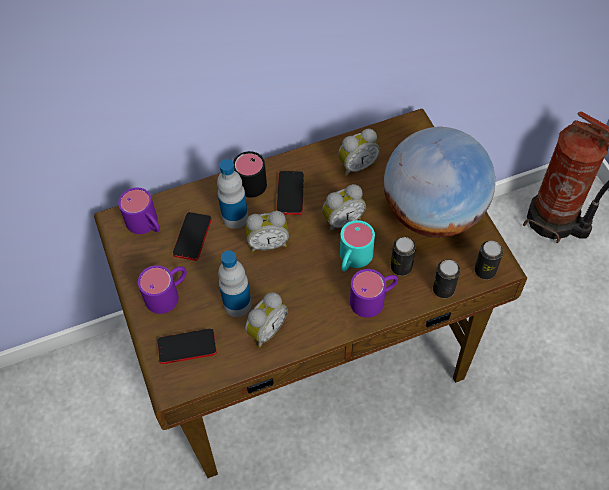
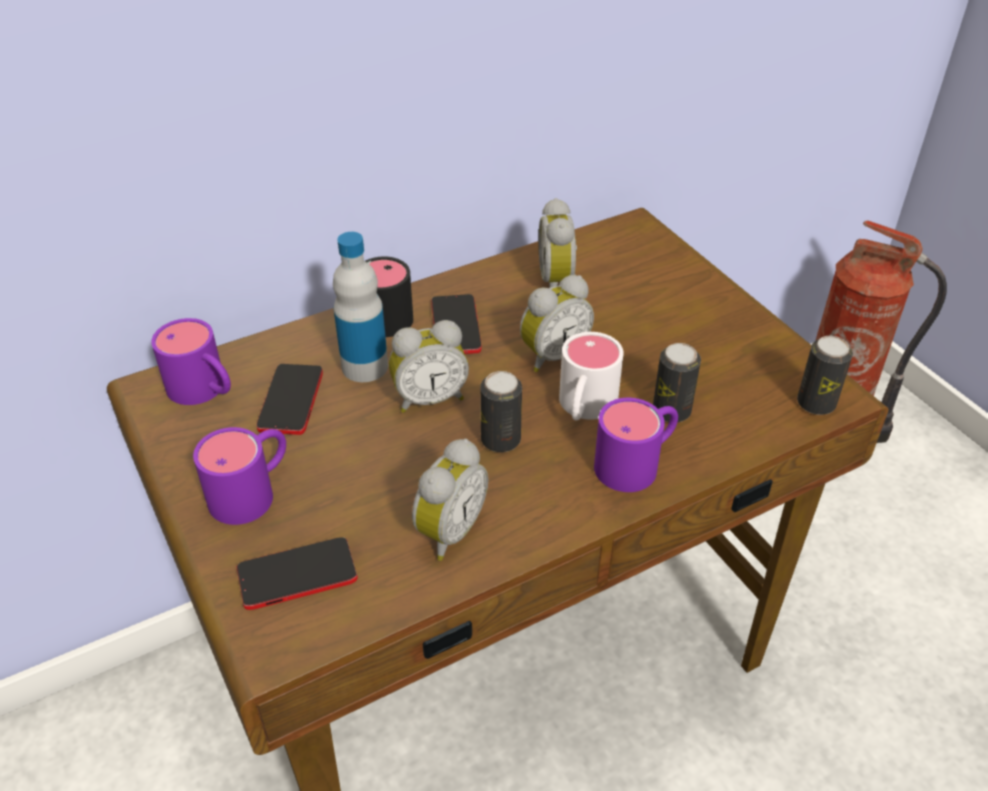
camera: 10 degrees left, 15 degrees down
bottle [218,251,252,317] -> none
alarm clock [338,129,380,176] -> alarm clock turned 120 degrees clockwise [539,198,577,287]
turquoise mug [340,220,375,271] -> white mug [559,332,624,421]
globe [384,127,495,237] -> none
can [433,259,460,298] -> can moved to [480,371,522,452]

